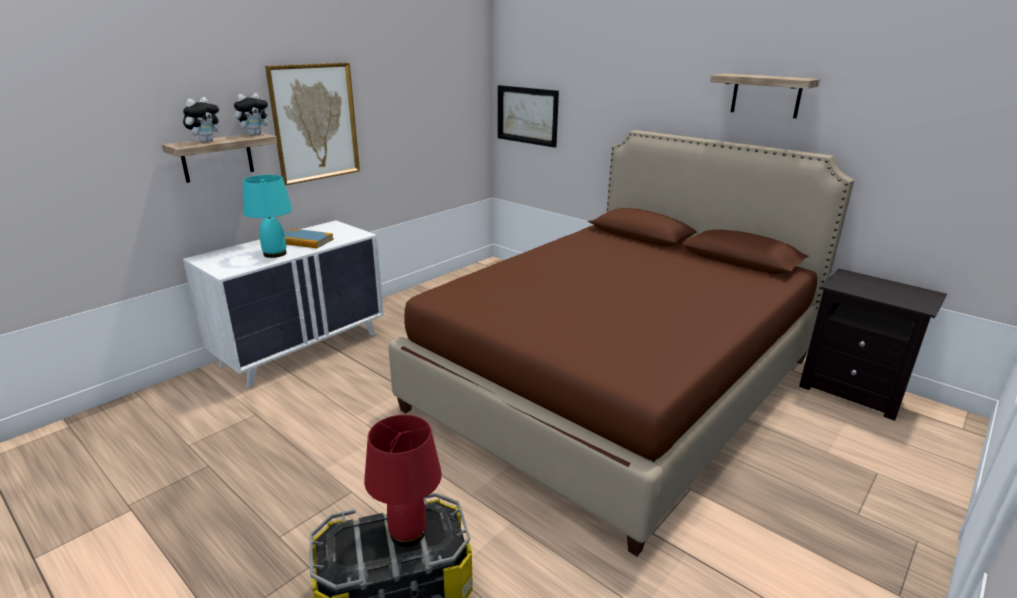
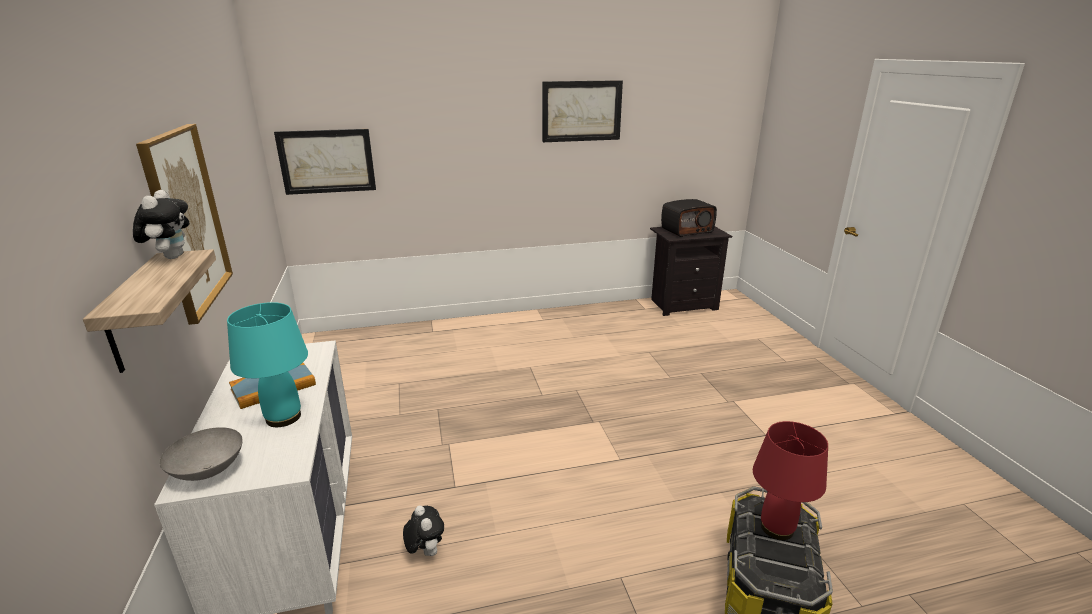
camera: 55 degrees left, 0 degrees up
plush toy [183,97,221,143] -> plush toy moved to [403,505,444,556]
brown bed [388,130,854,556] -> none
shelf [710,73,820,118] -> picture [542,80,623,142]
none -> grey bowl [159,427,243,481]
none -> radio [661,199,717,237]

